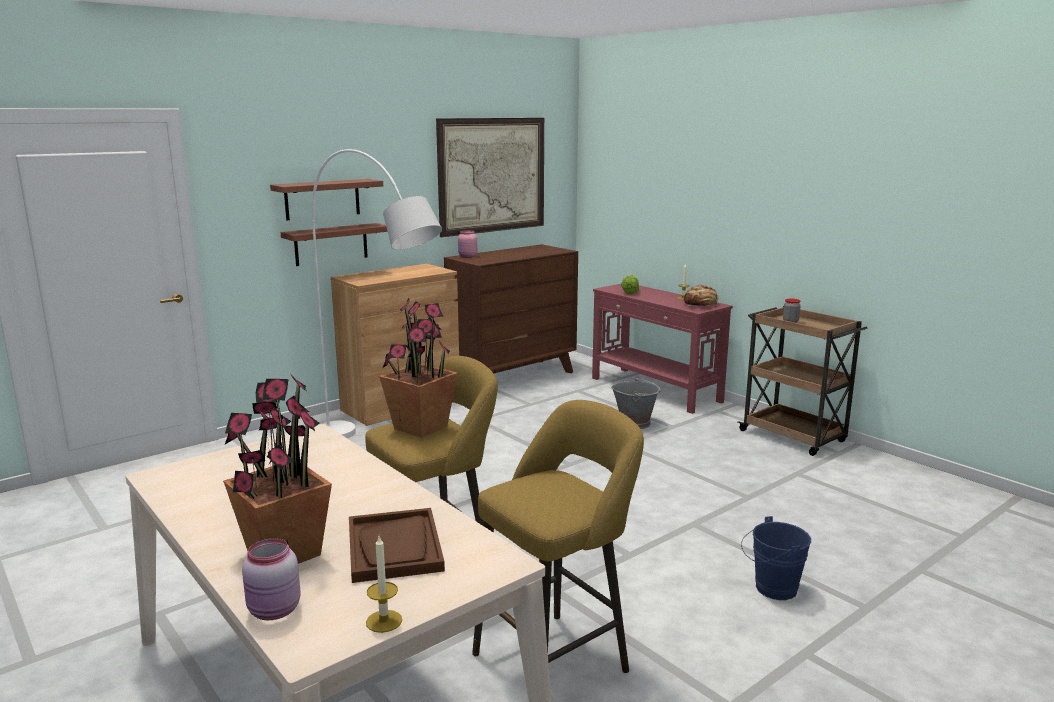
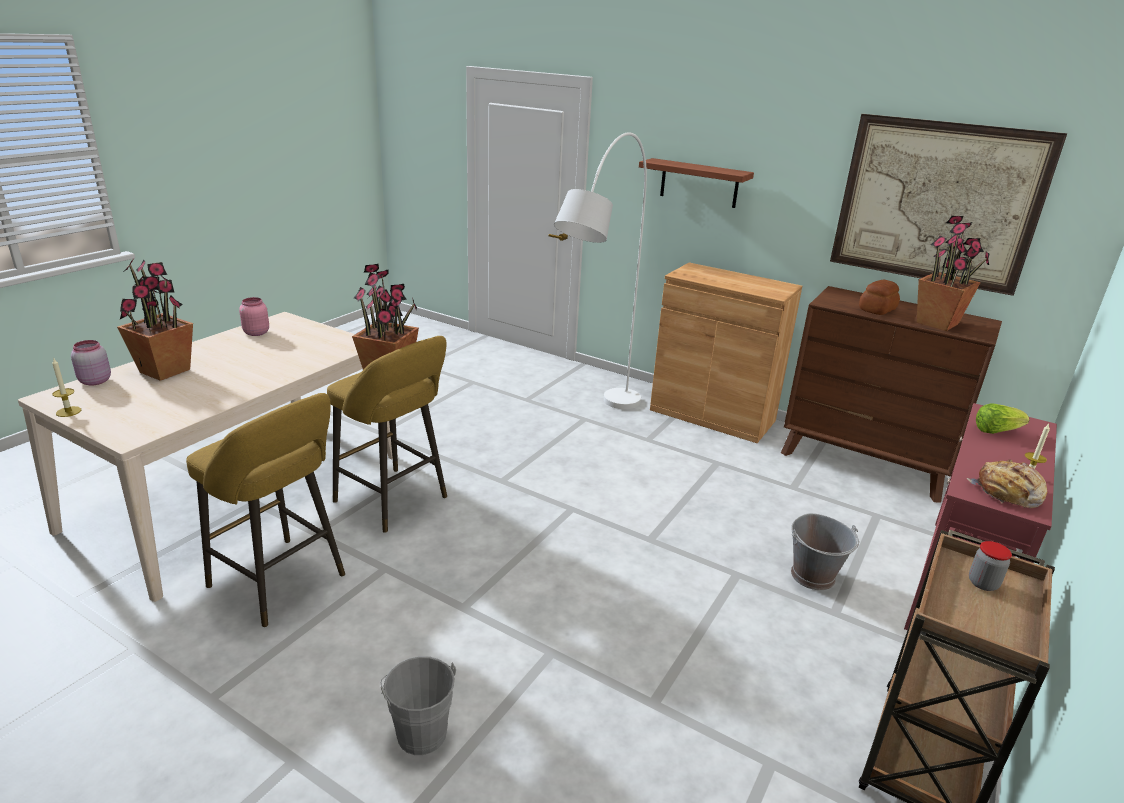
camera: 70 degrees right, 10 degrees up
shelf [281,223,388,266] -> none
brown tray [349,508,445,583] -> none
pink jar [458,230,477,258] -> pink jar moved to [239,297,269,336]
blue bucket [741,516,811,600] -> grey bucket [381,656,456,755]
none -> bread [859,280,900,315]
none -> potted plant [917,216,989,331]

